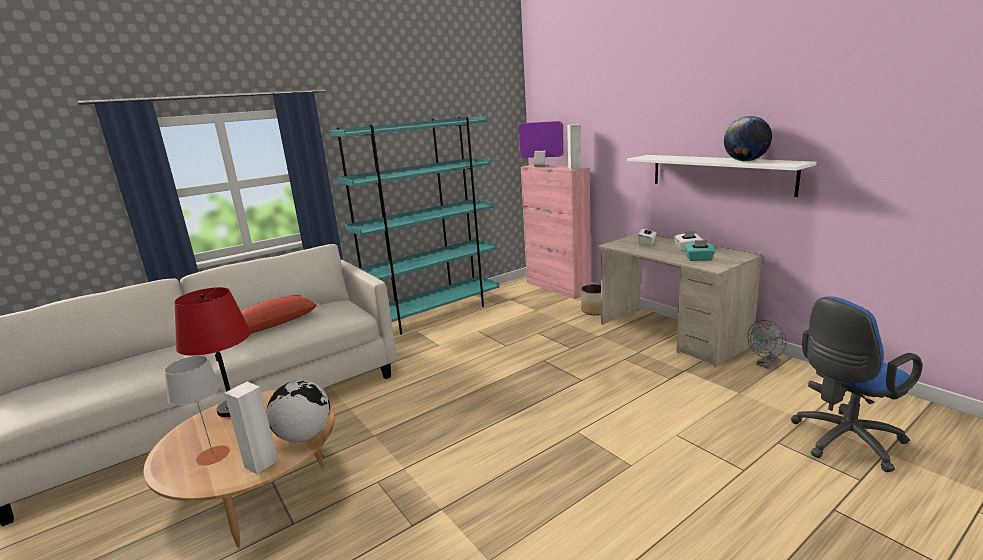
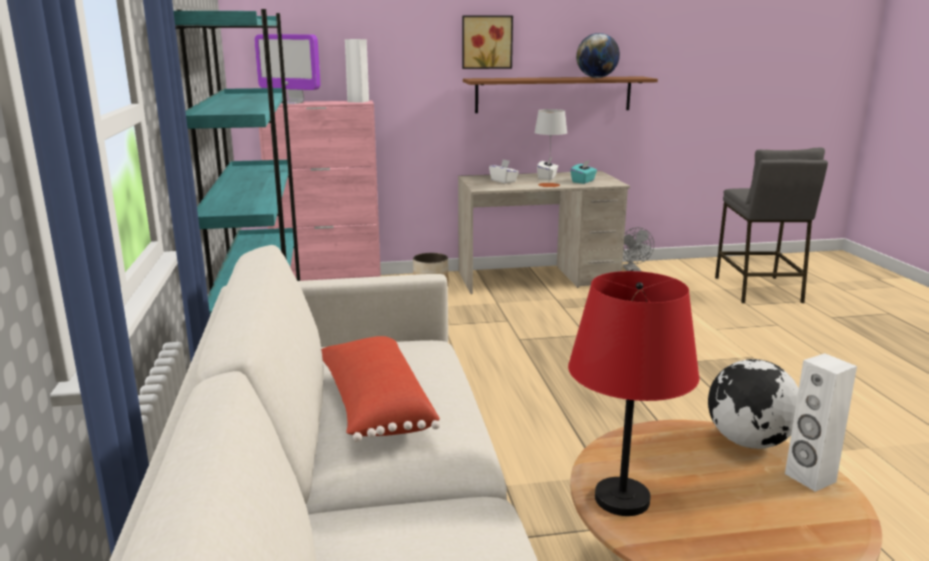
camera: 65 degrees left, 0 degrees up
grey table lamp [164,356,230,465] -> grey table lamp moved to [534,109,567,187]
monitor [519,121,563,167] -> monitor turned 120 degrees counterclockwise [255,34,320,104]
white shelf [627,155,817,197] -> brown shelf [463,76,658,113]
blue office chair [791,296,922,472] -> grey stool [715,147,828,303]
none -> picture [462,15,513,69]

